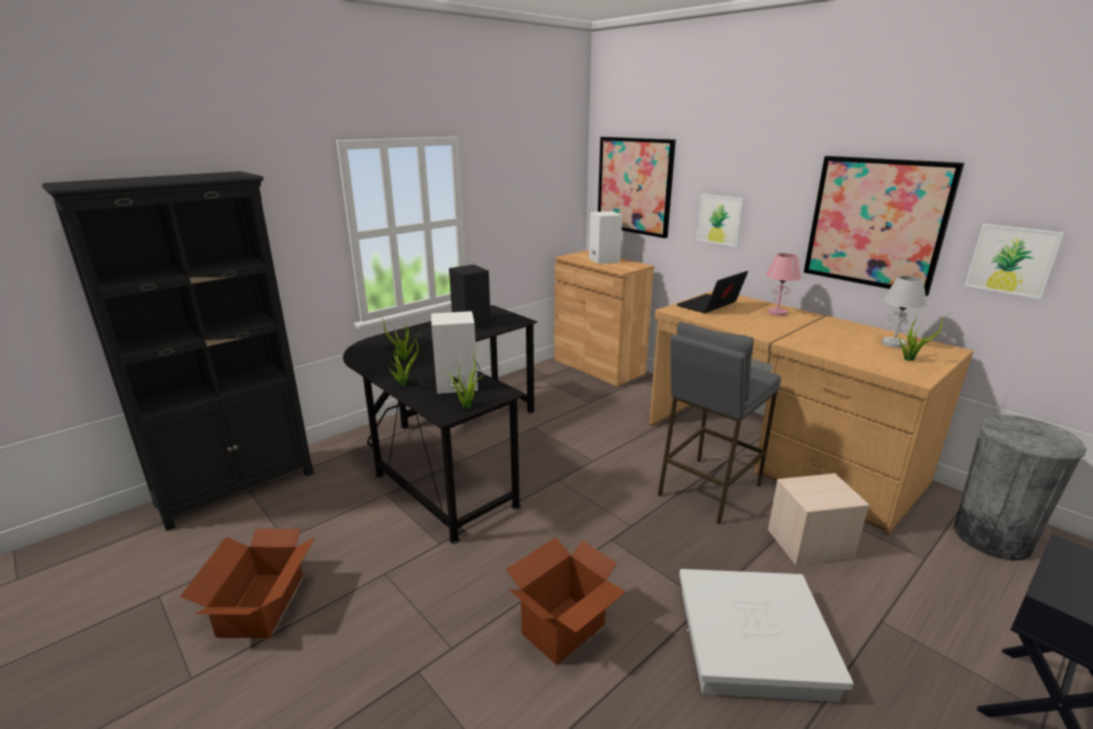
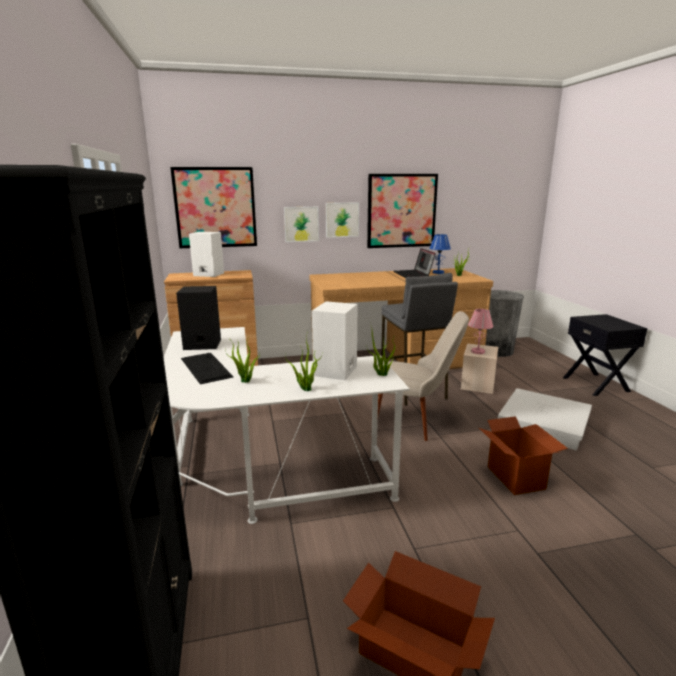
camera: 60 degrees left, 5 degrees down
black desk [343,305,537,544] -> white desk [163,327,410,524]
laptop [677,271,748,313] -> laptop moved to [394,248,436,278]
pink table lamp [766,253,801,316] -> pink table lamp moved to [468,309,493,354]
white table lamp [882,275,927,348] -> blue table lamp [429,234,451,274]
picture [964,224,1064,299] -> picture moved to [326,202,359,238]
none -> beige chair [371,311,469,441]

